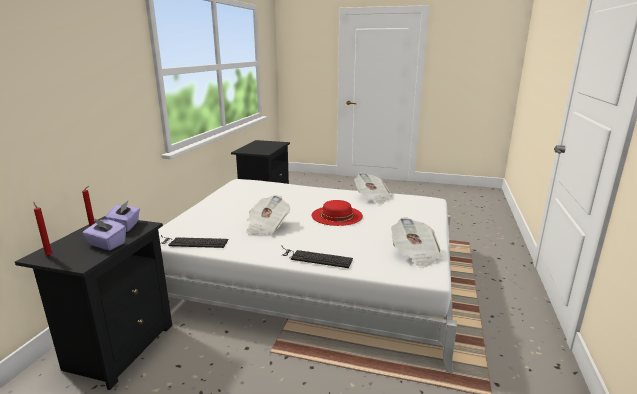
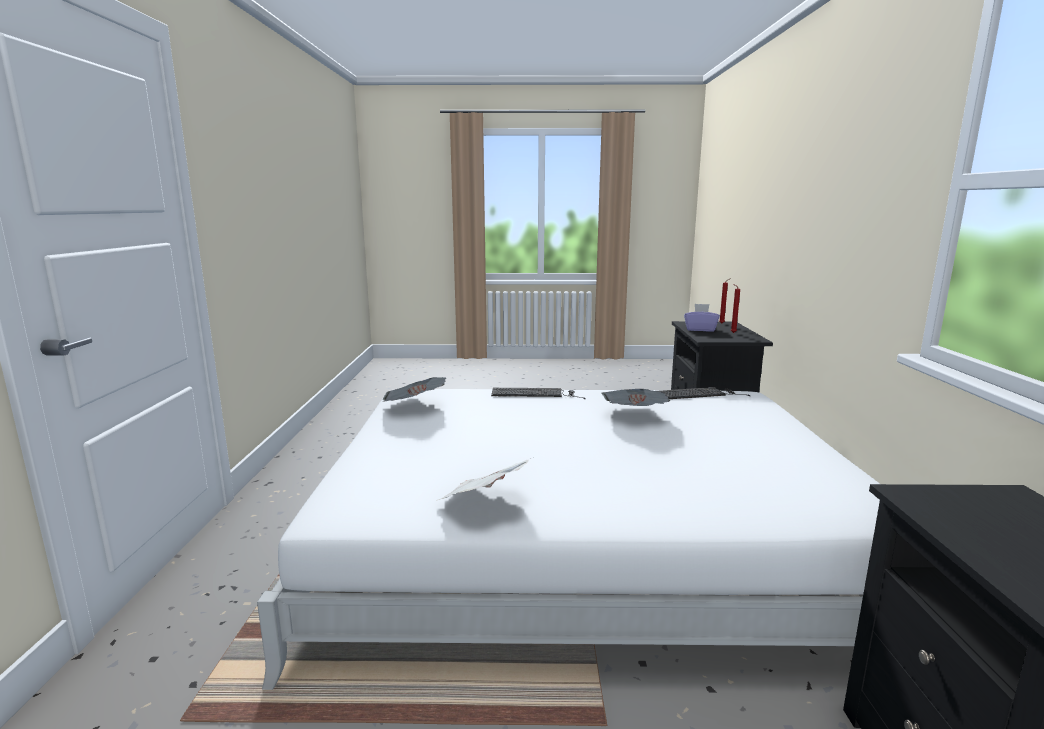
camera: 165 degrees right, 5 degrees down
purple tissue box [105,201,140,232] -> none
red hat [312,200,363,226] -> none

